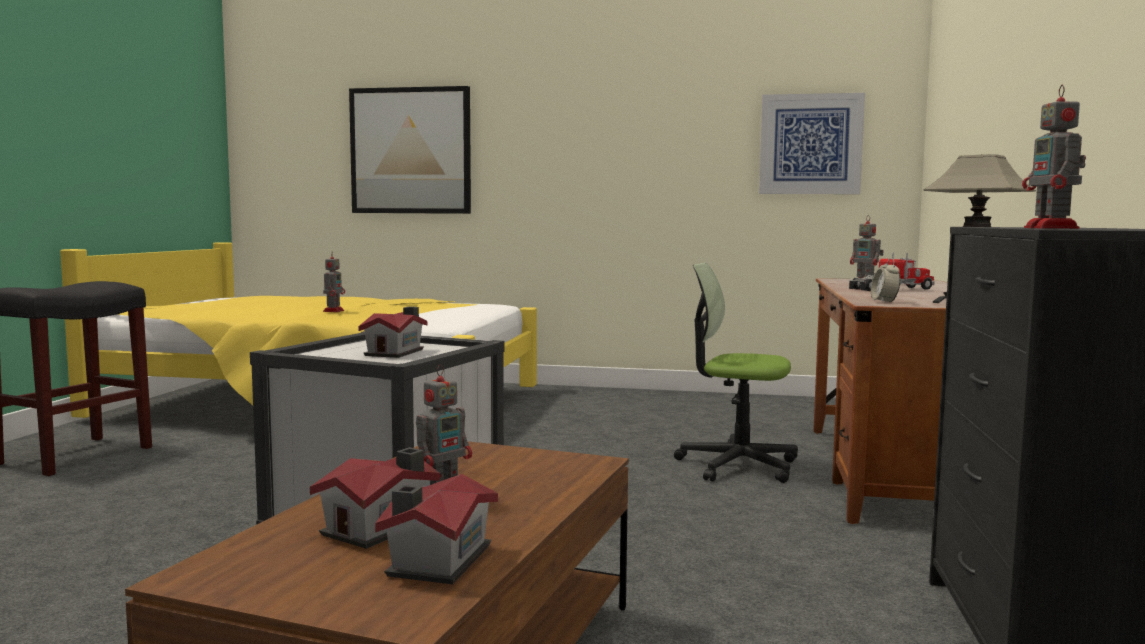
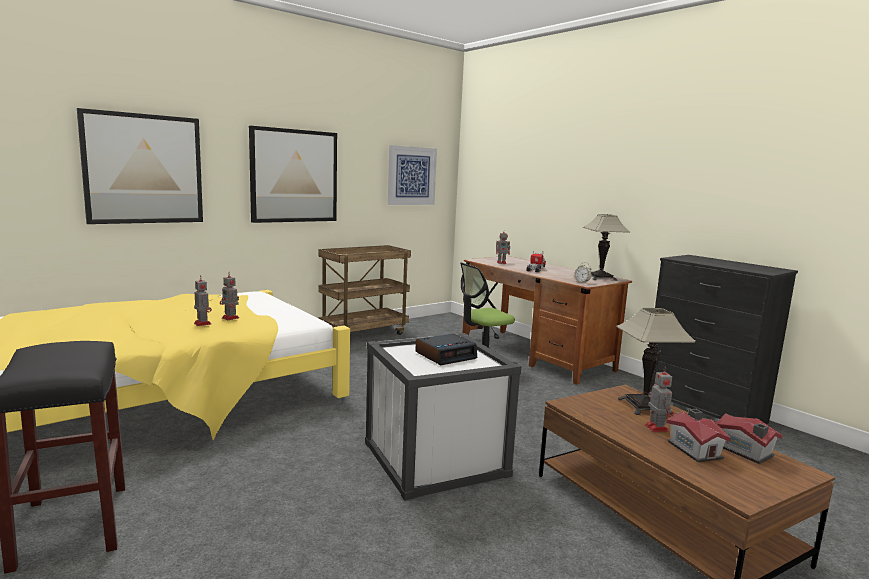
camera: 50 degrees left, 5 degrees up
toy house [358,307,427,358] -> alarm clock [415,334,477,365]
toy robot [1022,85,1086,229] -> toy robot moved to [220,272,239,320]
none -> picture [249,126,337,223]
none -> brown cart [318,245,411,335]
none -> table lamp [616,308,696,415]

